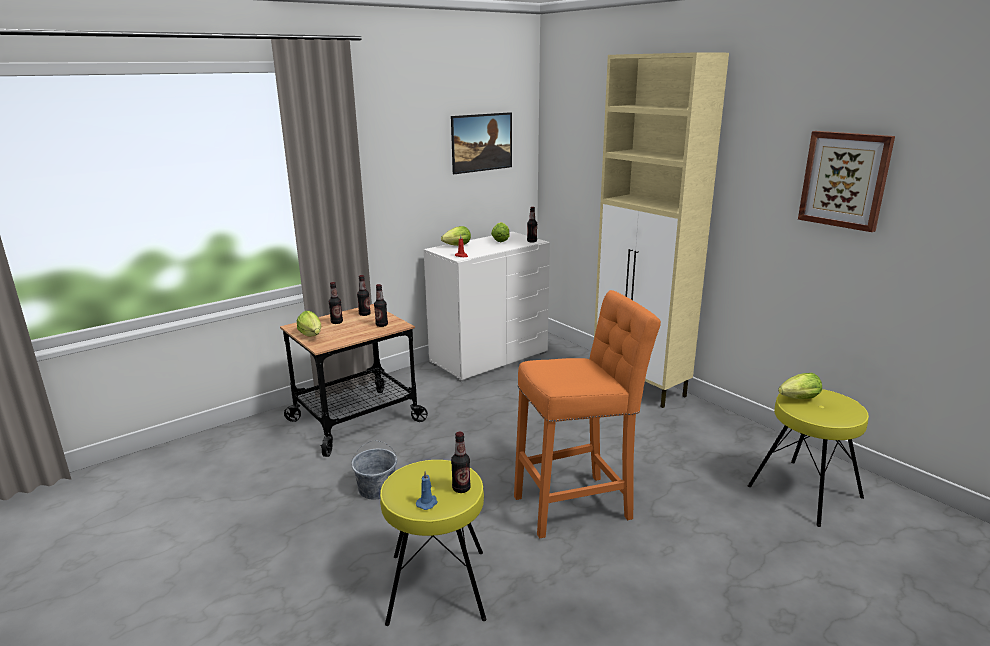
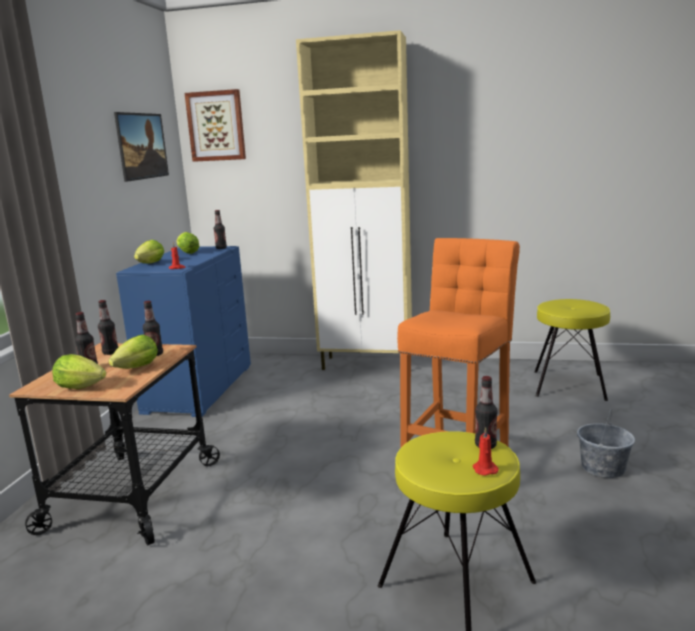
camera: 40 degrees left, 5 degrees down
grey bucket [351,440,397,500] -> grey bucket moved to [577,409,635,478]
blue candle [416,471,438,510] -> red candle [473,427,499,476]
white dresser [424,232,550,382] -> blue dresser [116,246,251,417]
lettuce [778,373,822,399] -> lettuce moved to [108,335,158,369]
picture [798,131,895,232] -> picture moved to [184,89,246,162]

